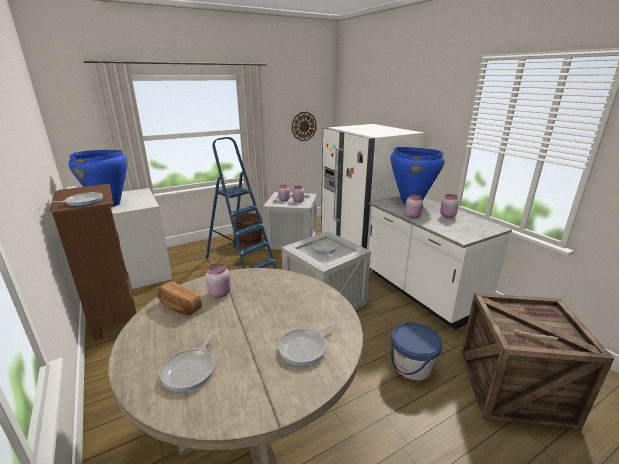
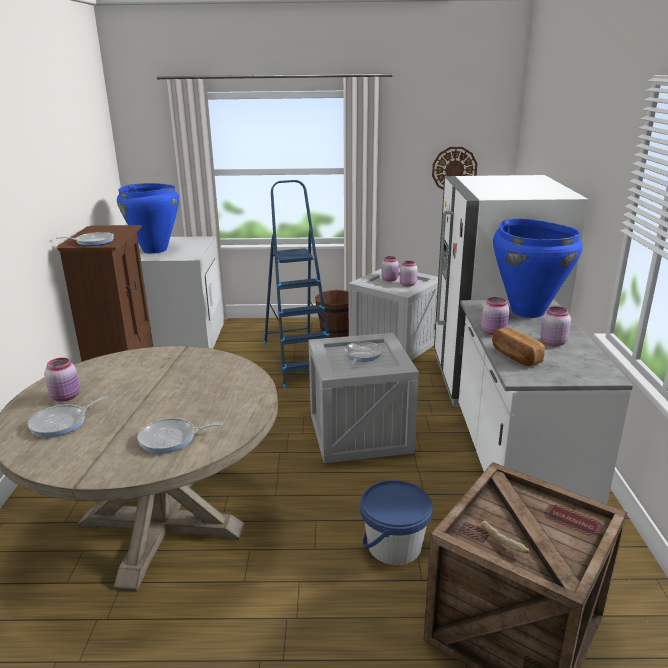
camera: 30 degrees right, 0 degrees up
bread [157,281,202,315] -> bread moved to [492,327,545,366]
pink jar [205,263,231,298] -> pink jar moved to [44,358,80,401]

